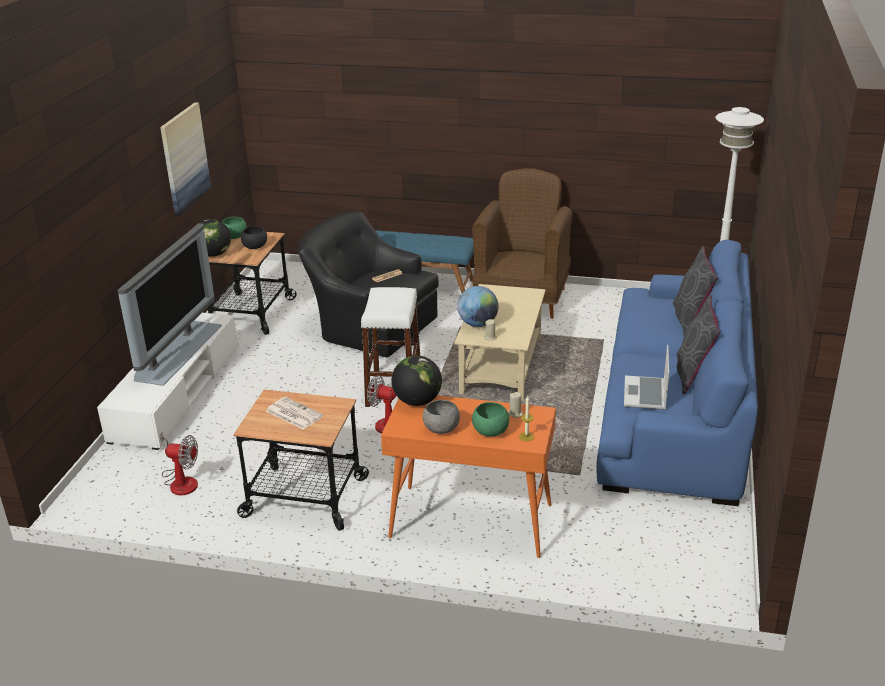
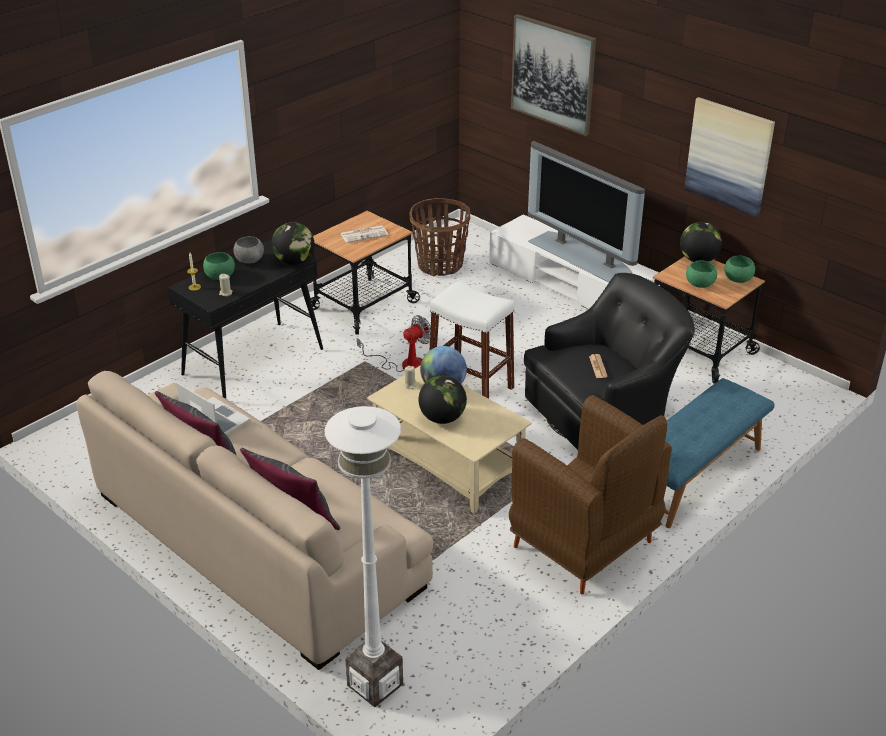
camera: 120 degrees right, 5 degrees up
fan [159,432,198,495] -> basket [410,198,470,277]
black bowl [241,226,267,249] -> green bowl [686,260,717,288]
orange console table [381,395,556,558] -> black console table [168,239,323,399]
blue sofa [596,240,758,506] -> beige sofa [76,371,433,670]
none -> globe [418,376,467,424]
none -> picture [511,14,596,136]

